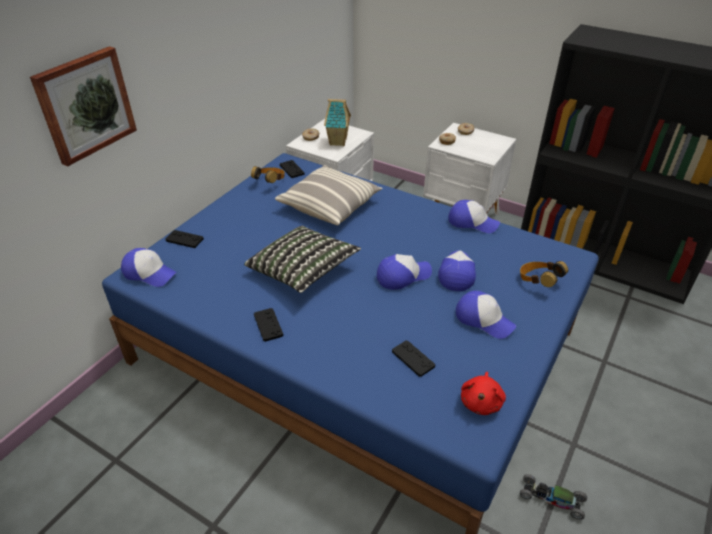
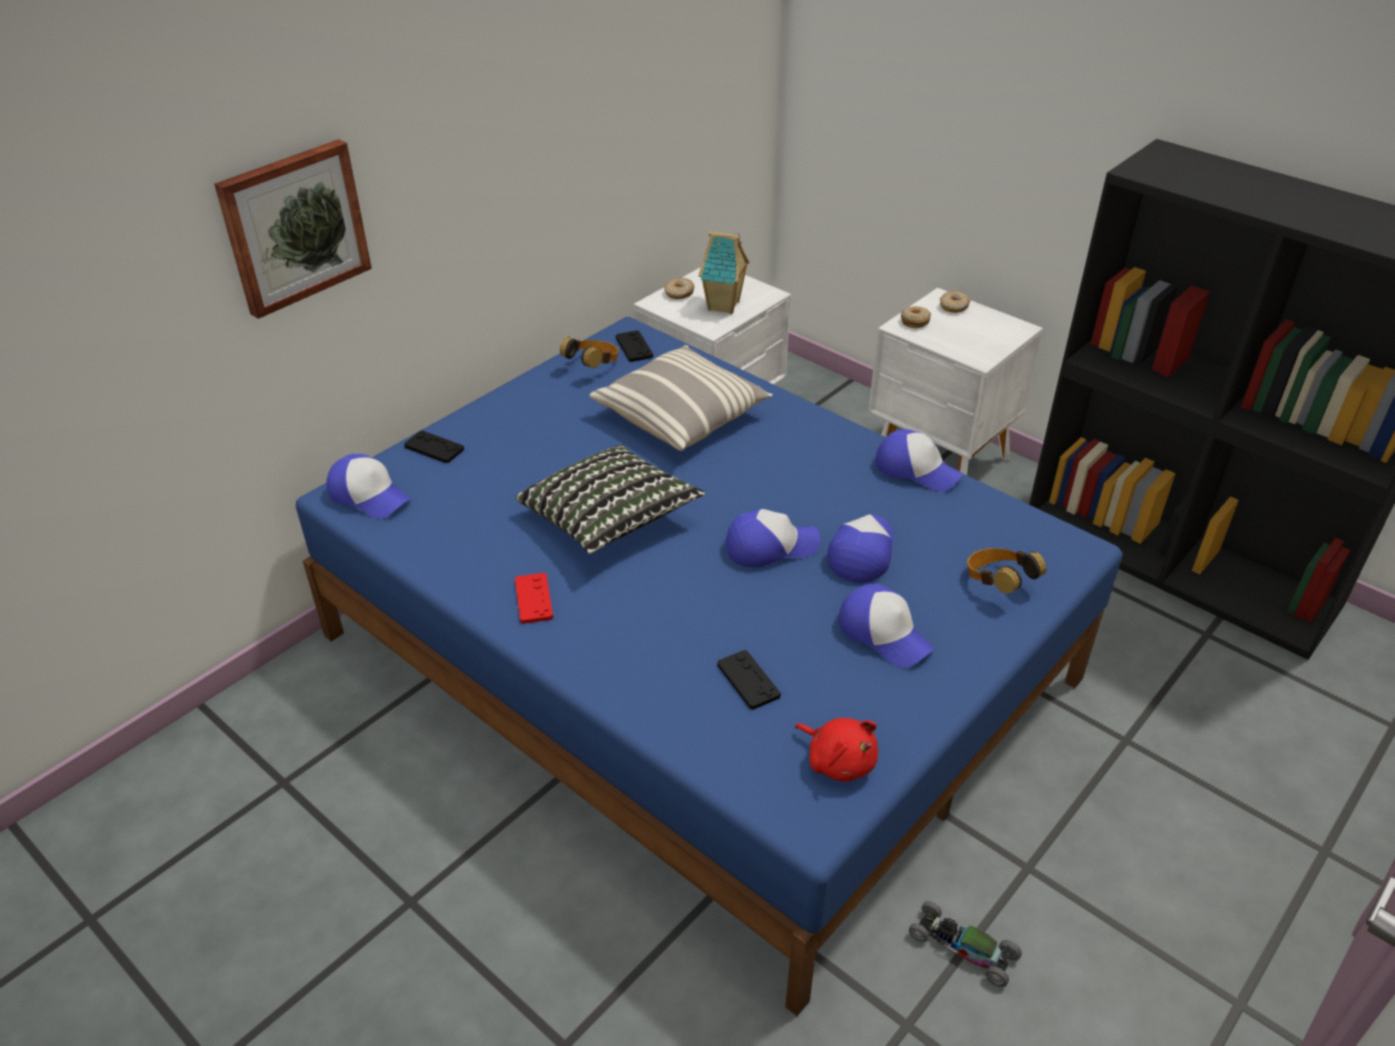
camera: 10 degrees right, 0 degrees up
black game controller [254,308,283,342] -> red game controller [515,573,553,624]
red plush toy [461,372,506,415] -> red plush toy turned 75 degrees counterclockwise [795,718,878,782]

